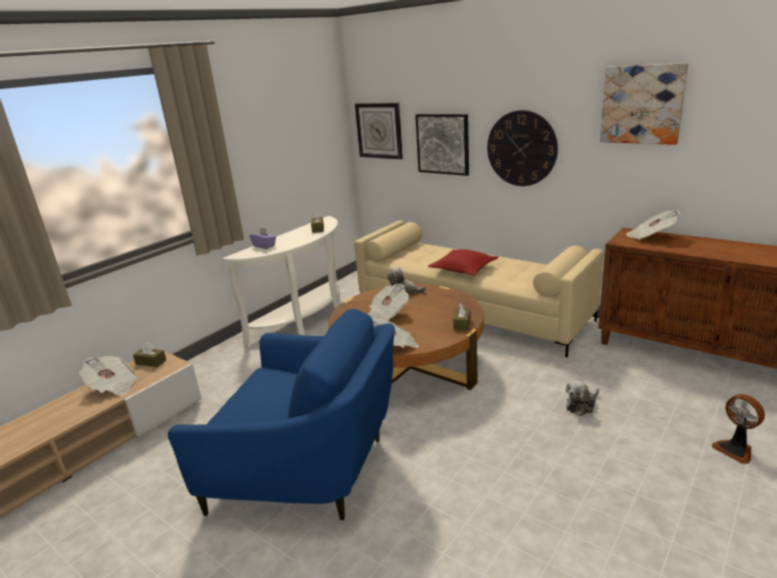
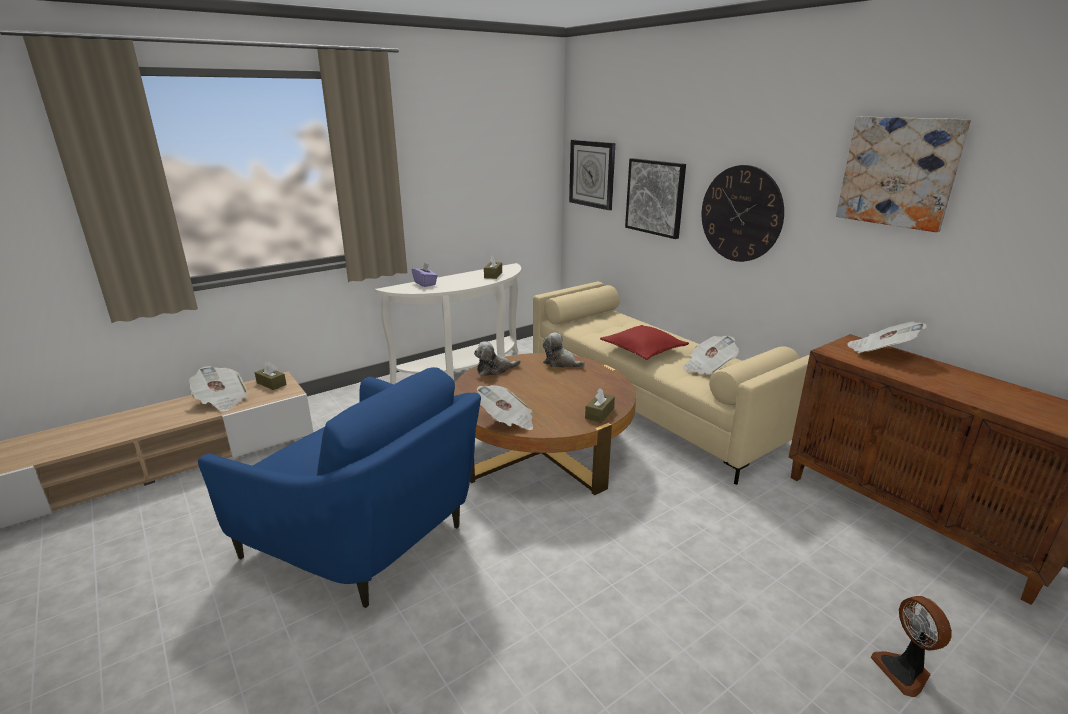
camera: 15 degrees right, 0 degrees up
newspaper [368,284,409,321] -> newspaper moved to [683,336,739,375]
plush toy [566,381,599,416] -> plush toy moved to [474,341,521,376]

